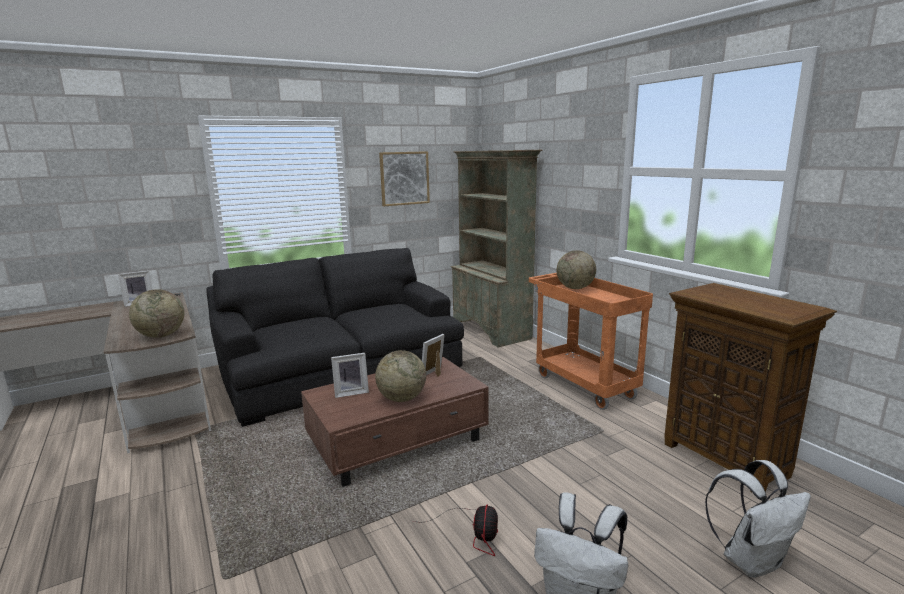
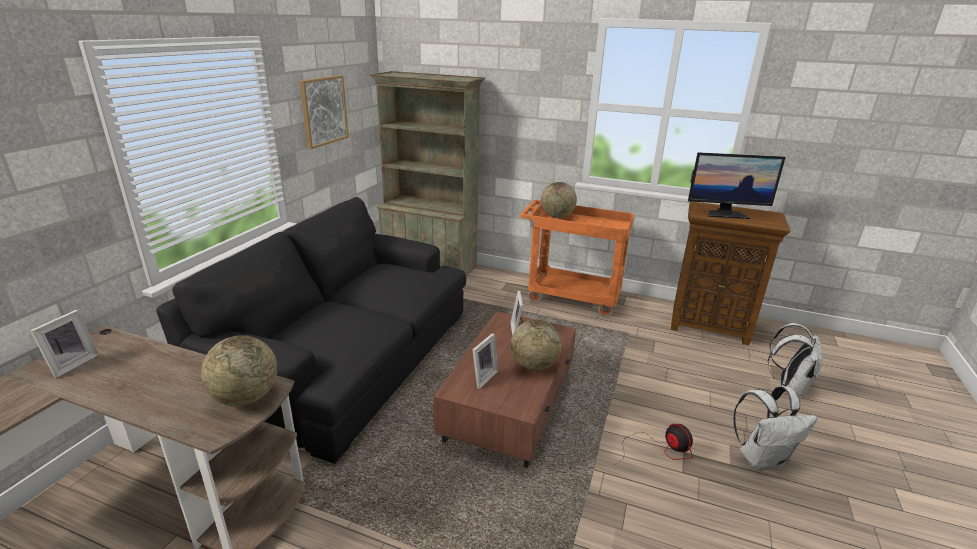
camera: 40 degrees left, 10 degrees up
none -> monitor [688,152,786,219]

